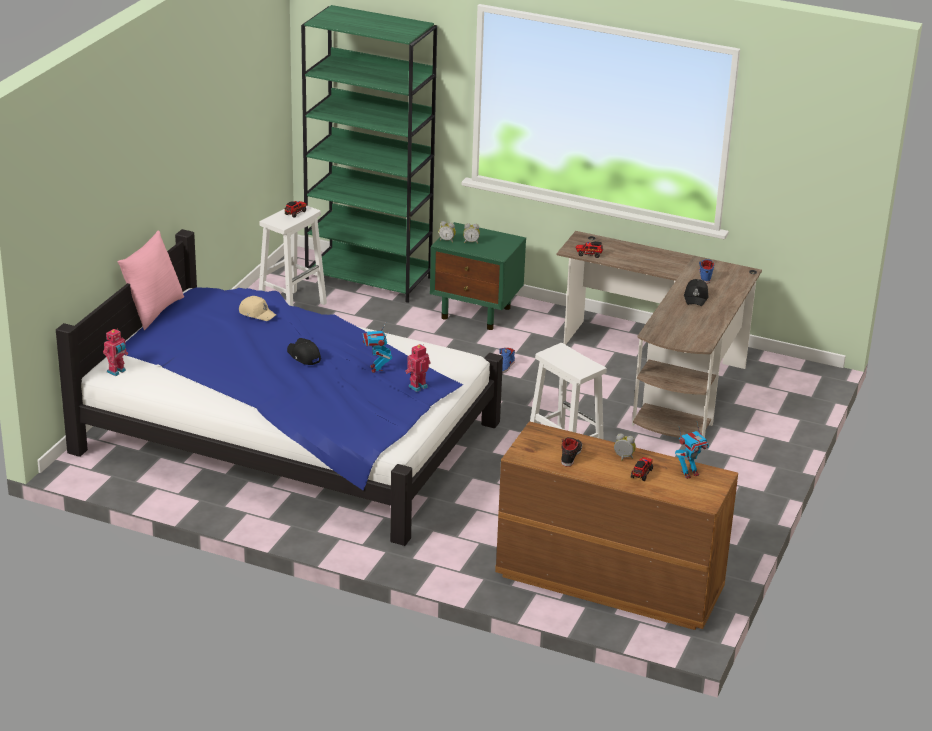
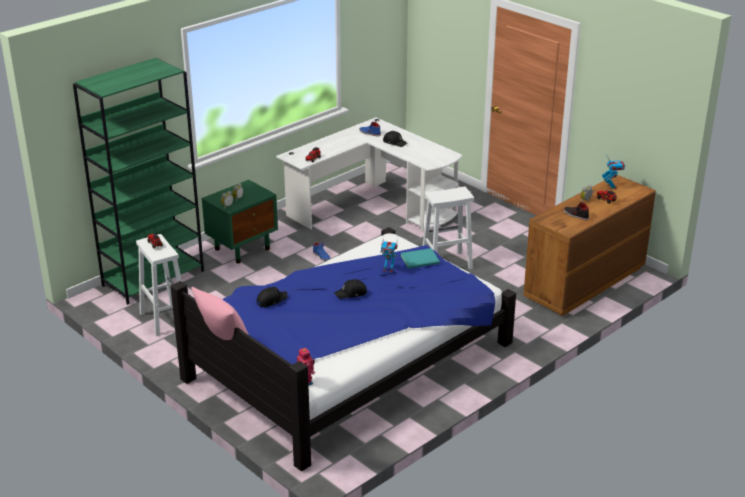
camera: 65 degrees left, 0 degrees up
beige cap [239,296,276,321] -> black cap [257,287,288,307]
toy robot [405,344,430,392] -> turquoise book [401,248,440,269]
brown desk [556,231,762,438] -> white desk [276,117,462,232]

